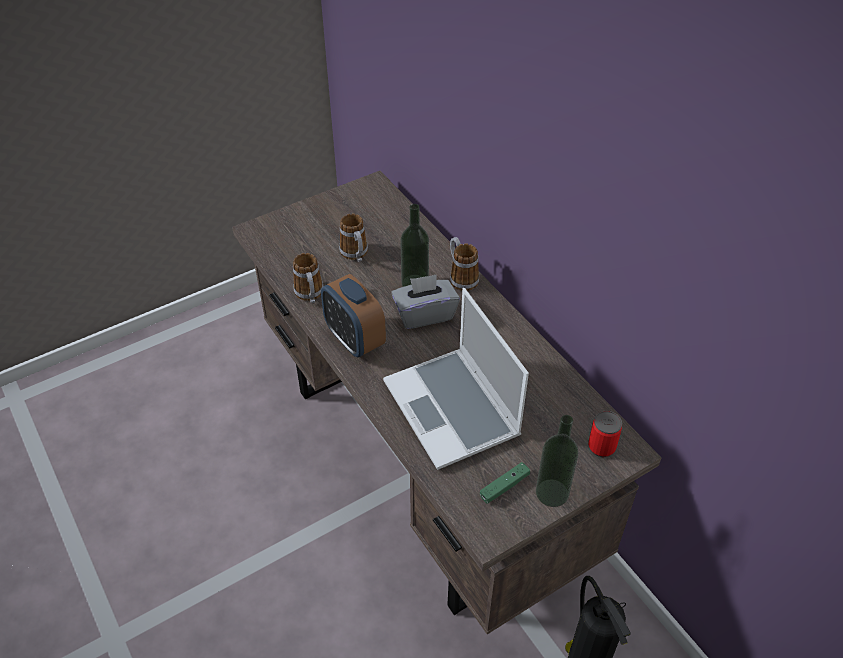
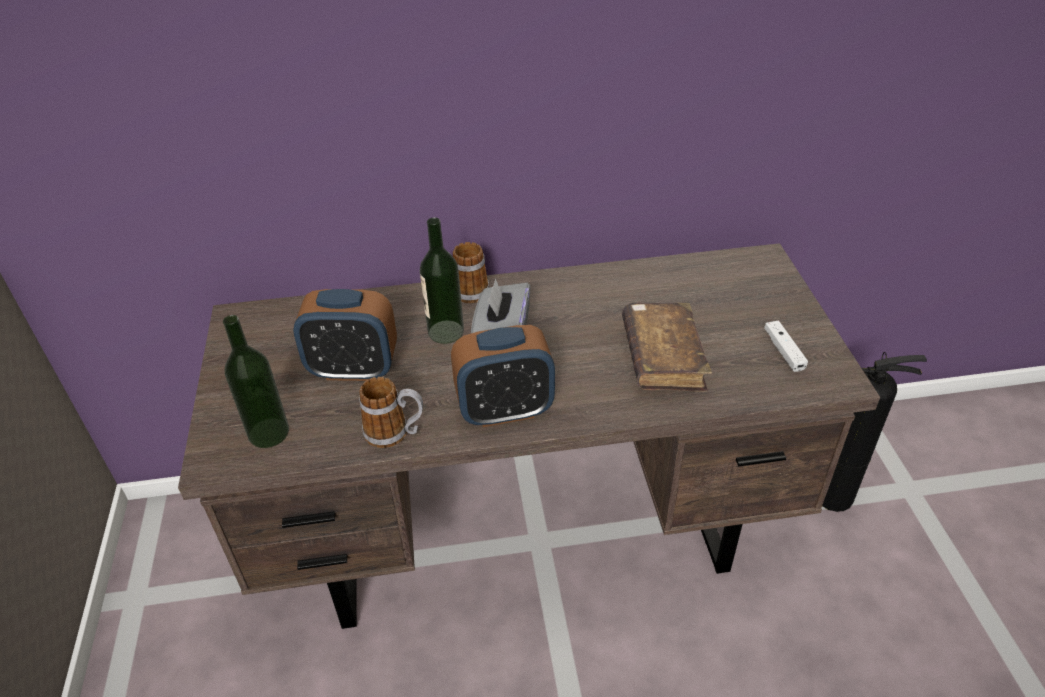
camera: 65 degrees left, 5 degrees down
mug [339,214,368,262] -> alarm clock [293,289,397,381]
laptop [383,288,529,470] -> brown book [622,303,712,392]
green game controller [480,462,530,504] -> white game controller [764,321,808,372]
bottle [536,415,578,507] -> bottle moved to [223,315,289,448]
can [588,411,622,457] -> none

